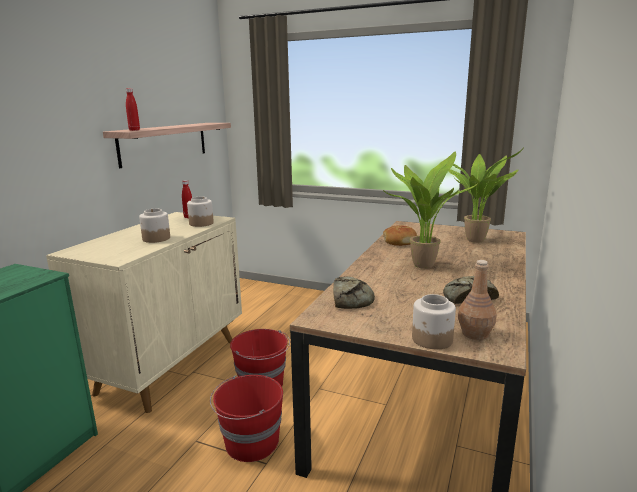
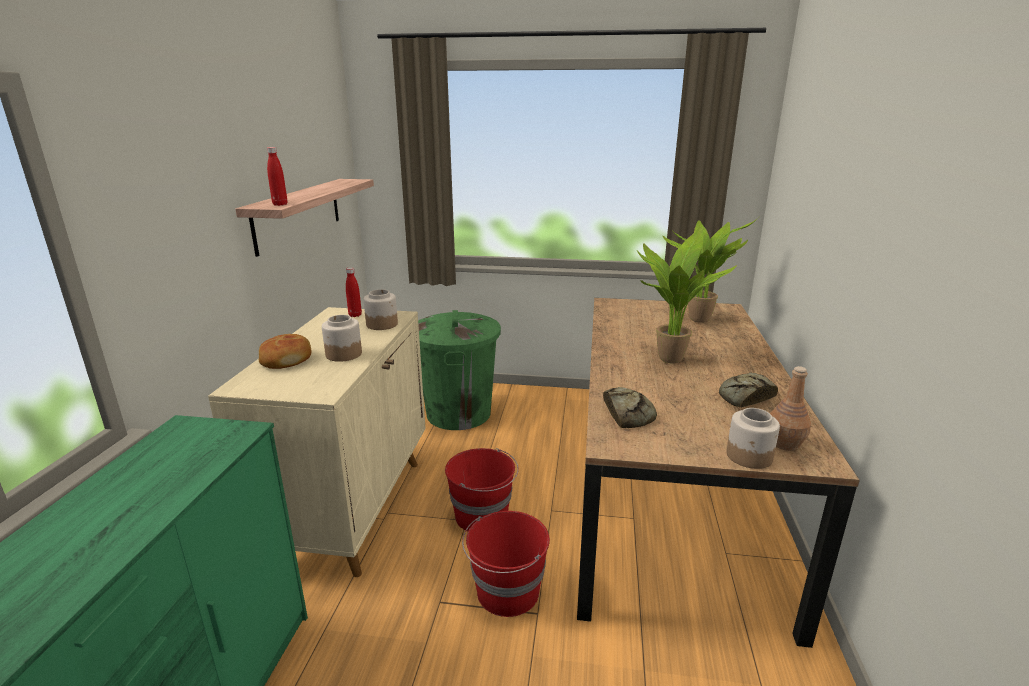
camera: 15 degrees left, 5 degrees up
bread [383,225,417,246] -> bread moved to [259,334,311,369]
none -> green trash can [418,310,501,430]

